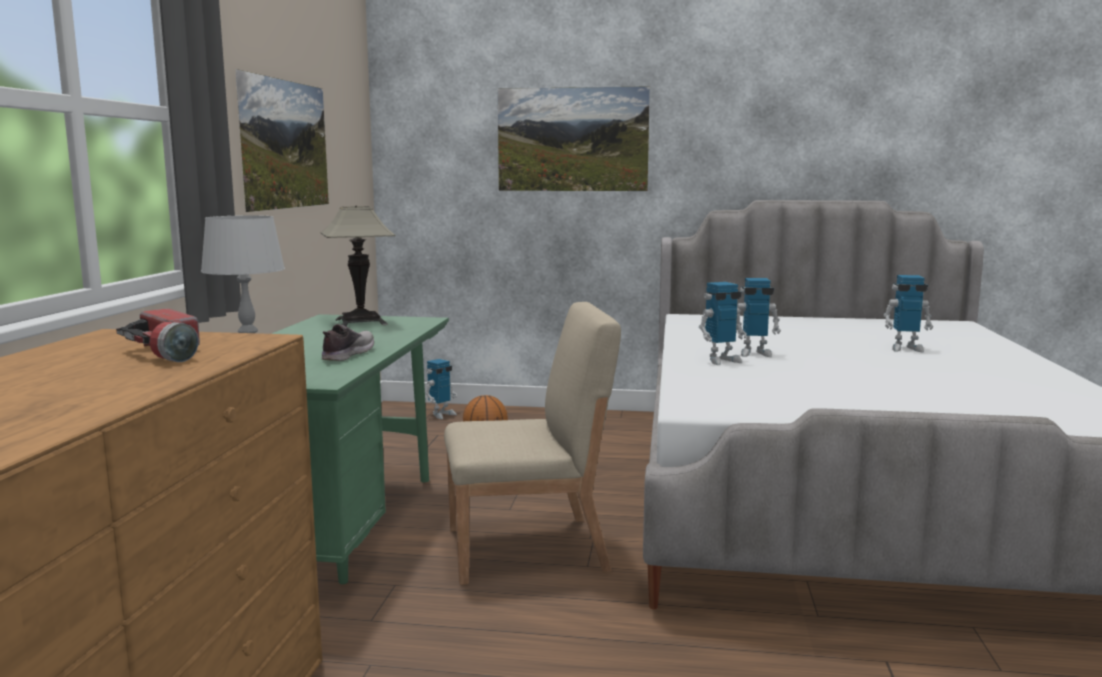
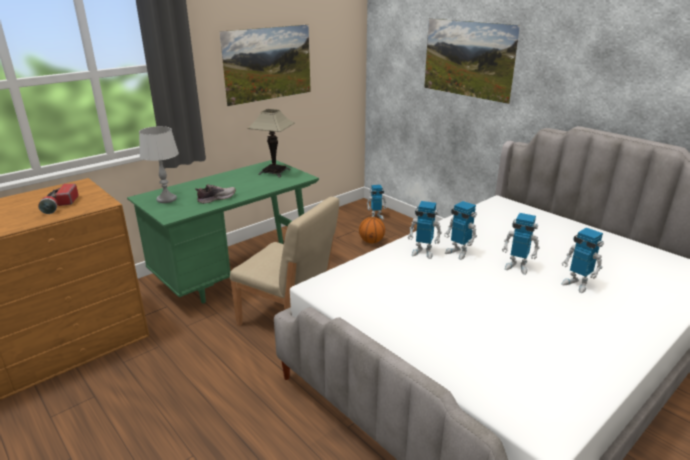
camera: 40 degrees right, 15 degrees up
none -> toy robot [502,213,540,275]

